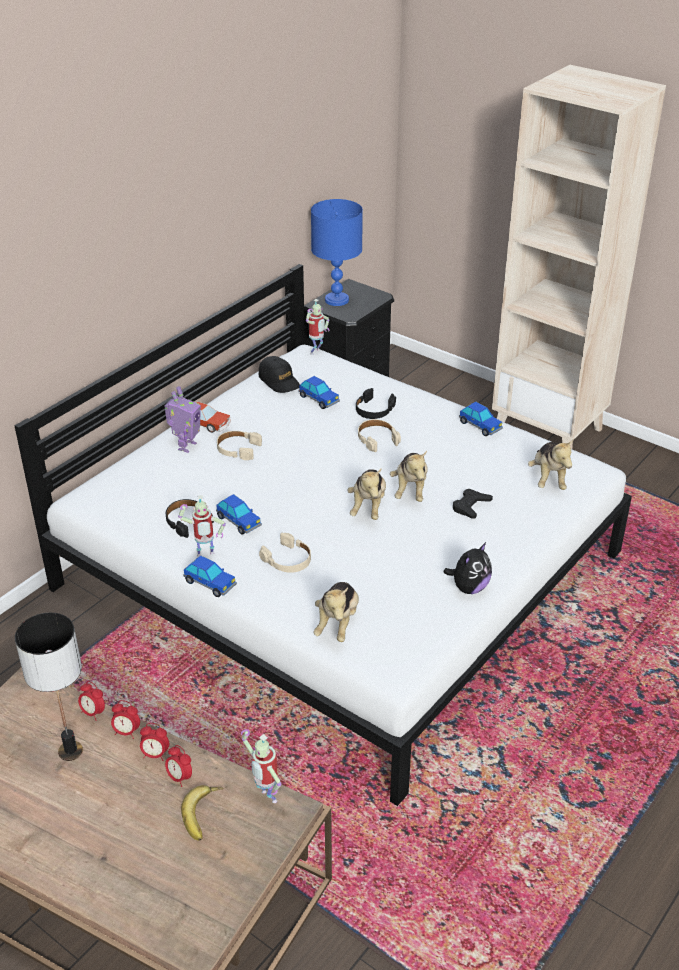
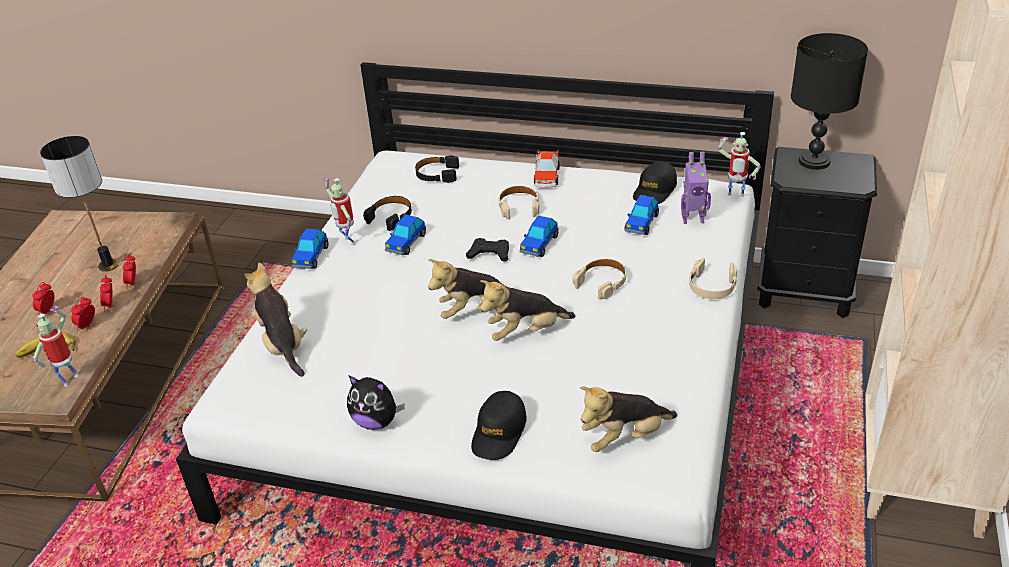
camera: 70 degrees right, 0 degrees up
alarm clock [78,681,105,721] -> alarm clock moved to [32,282,54,314]
toy robot [164,386,201,453] -> toy robot moved to [681,152,711,224]
beige headphones [259,533,311,573] -> beige headphones moved to [689,258,737,299]
blue table lamp [311,199,363,306] -> black table lamp [791,33,868,170]
plush toy [313,582,359,642] -> plush toy turned 75 degrees clockwise [244,262,307,377]
black headphones [356,388,396,419] -> black headphones moved to [415,155,459,183]
black game controller [453,489,493,519] -> black game controller moved to [466,238,509,262]
toy car [459,402,503,436] -> toy car moved to [520,215,558,257]
none -> black cap [471,391,527,460]

